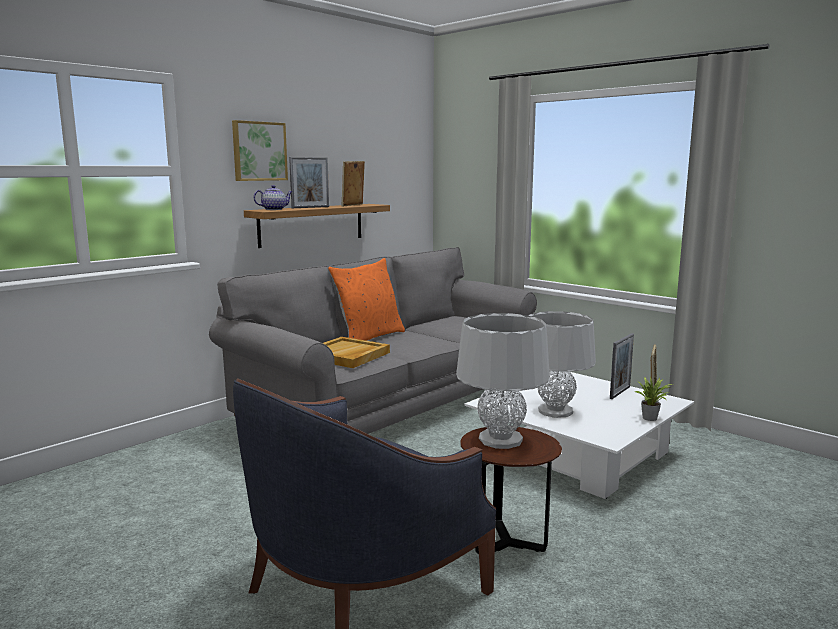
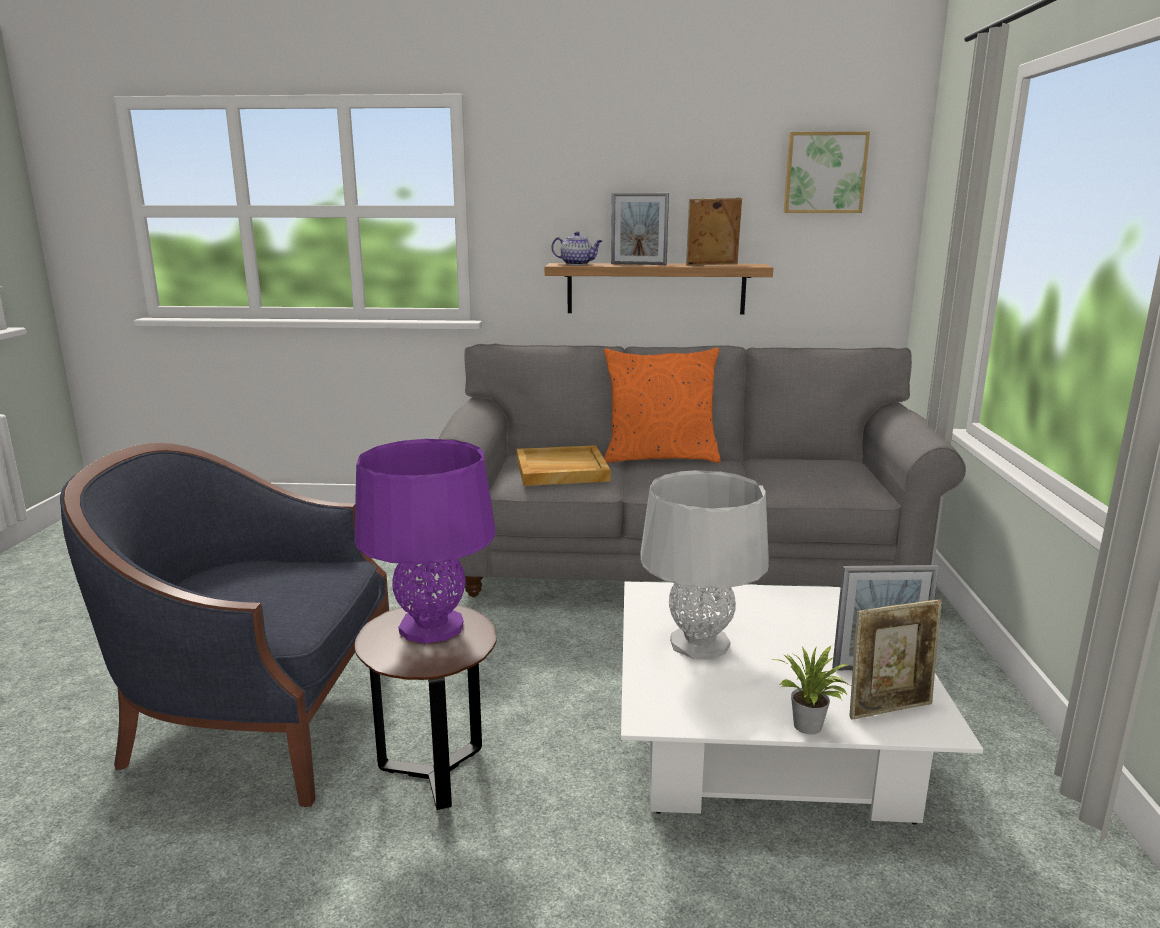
camera: 50 degrees right, 5 degrees up
picture [232,120,288,181] -> picture moved to [784,132,870,213]
grey table lamp [456,313,550,449] -> purple table lamp [354,439,495,644]

